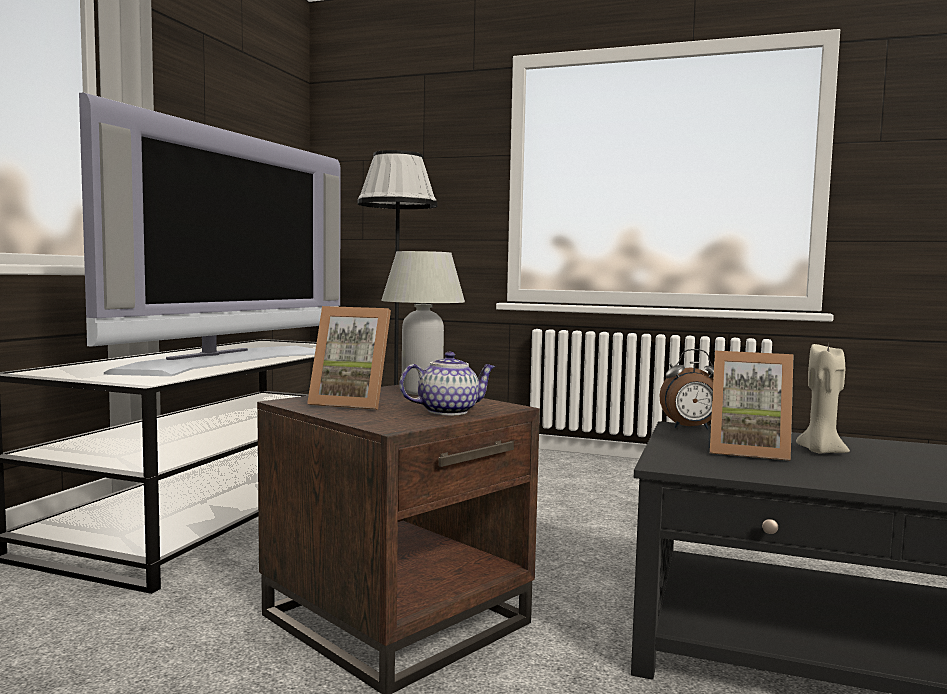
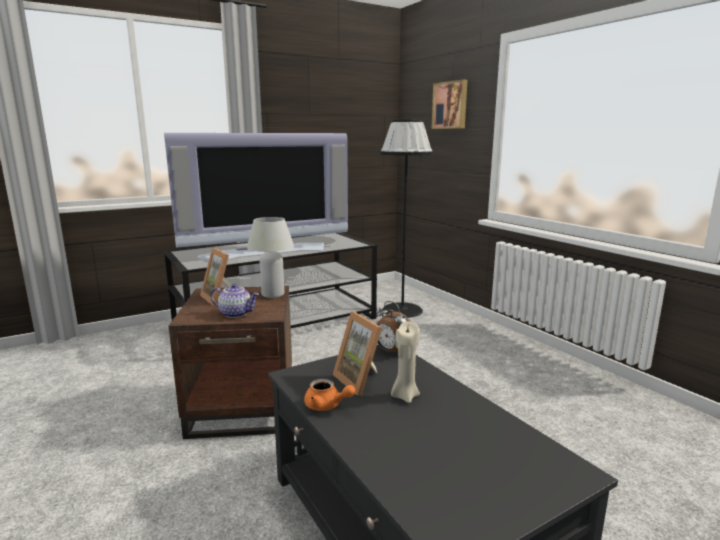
camera: 40 degrees right, 10 degrees up
none -> orange teapot [304,379,356,411]
none -> picture [432,79,467,129]

